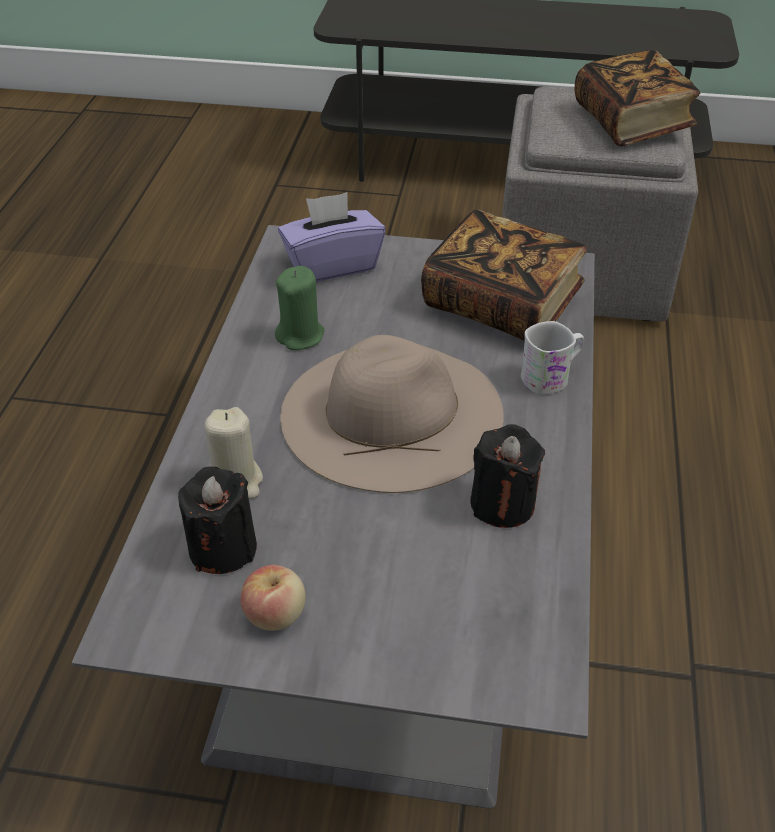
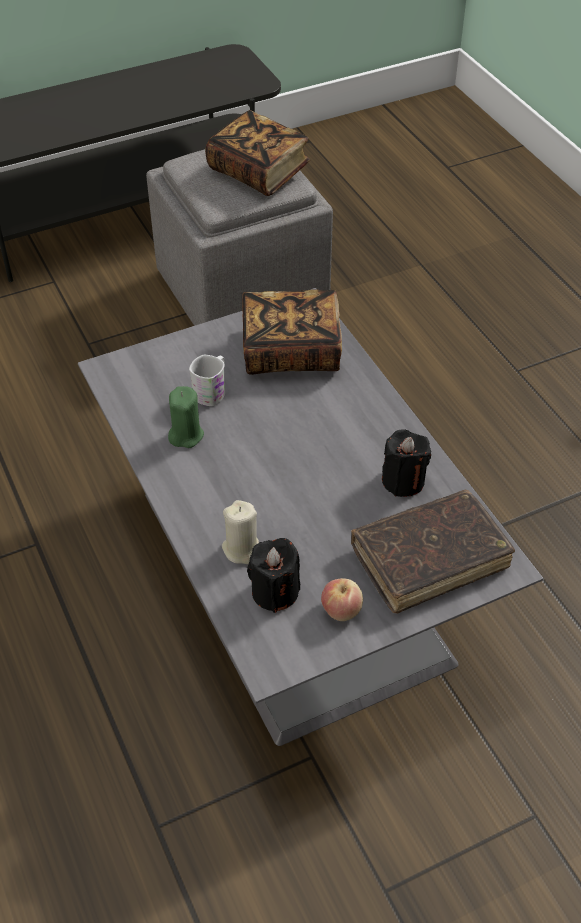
camera: 35 degrees left, 5 degrees up
purple tissue box [278,192,386,282] -> none
beige hat [280,335,504,493] -> none
white mug [521,321,584,395] -> white mug moved to [189,355,225,406]
none -> brown book [351,490,515,613]

